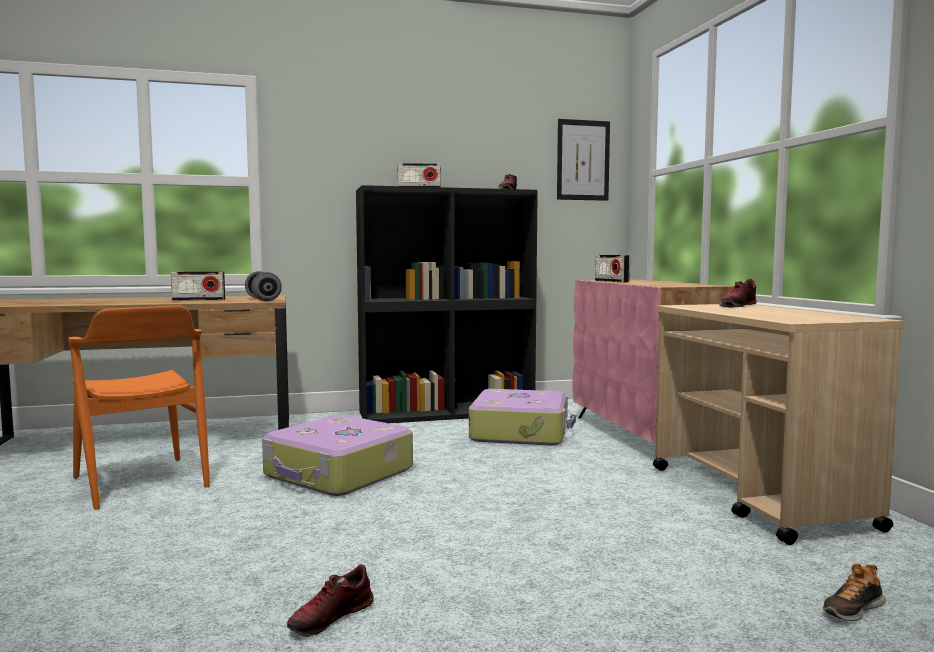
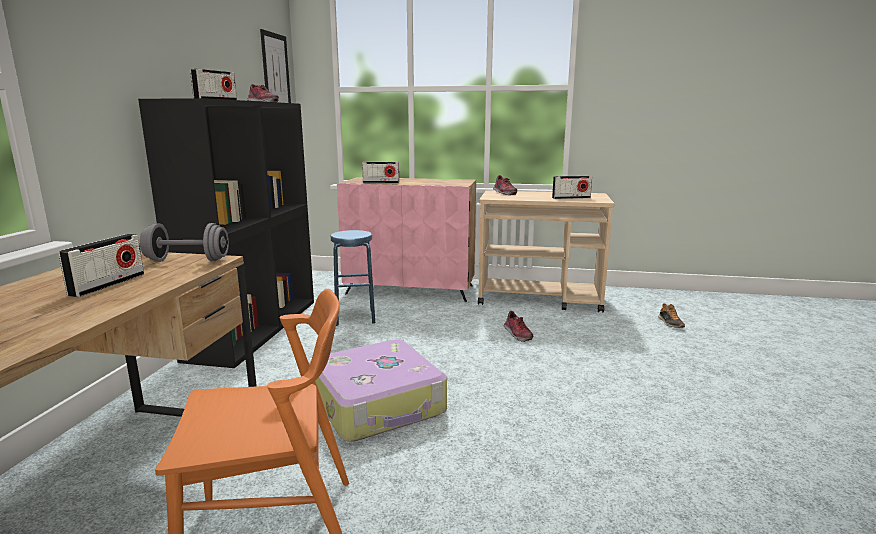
camera: 65 degrees left, 10 degrees up
shoe [287,564,374,637] -> shoe moved to [504,311,533,342]
suitcase [469,389,576,445] -> blue stool [331,230,375,326]
none -> radio [552,176,592,199]

